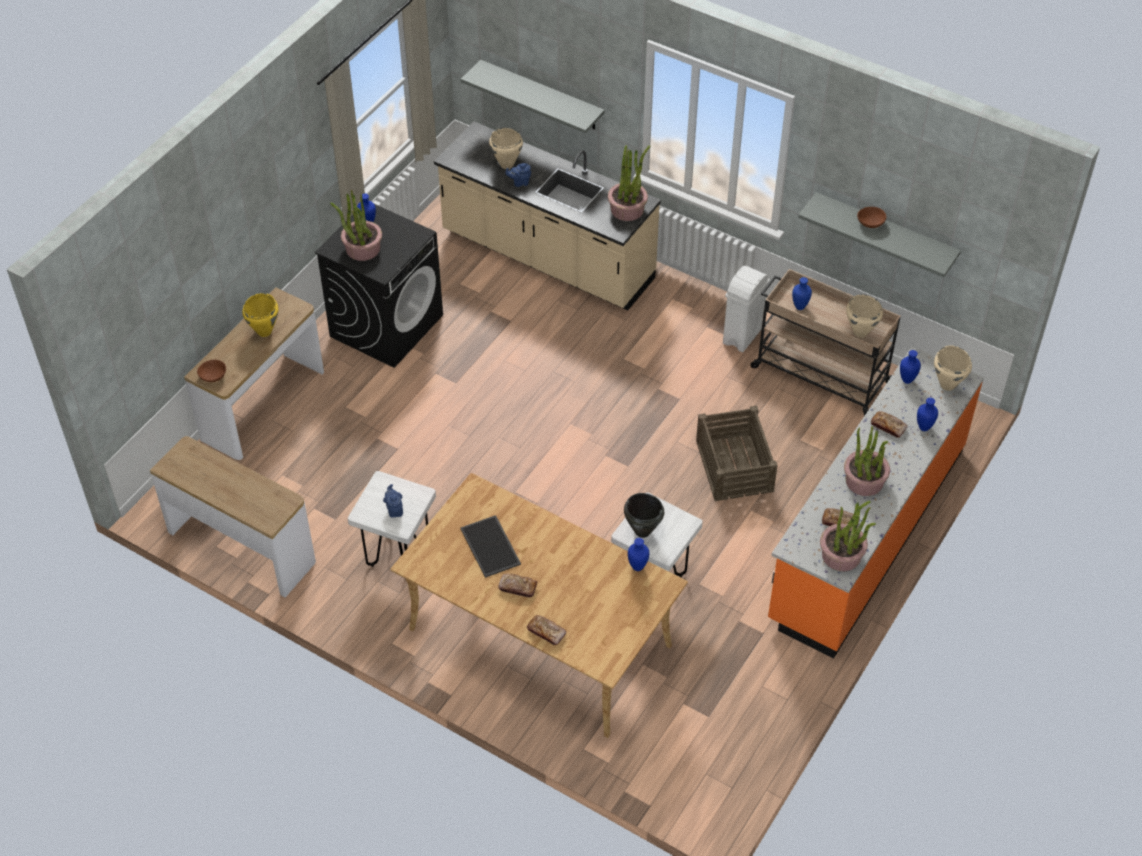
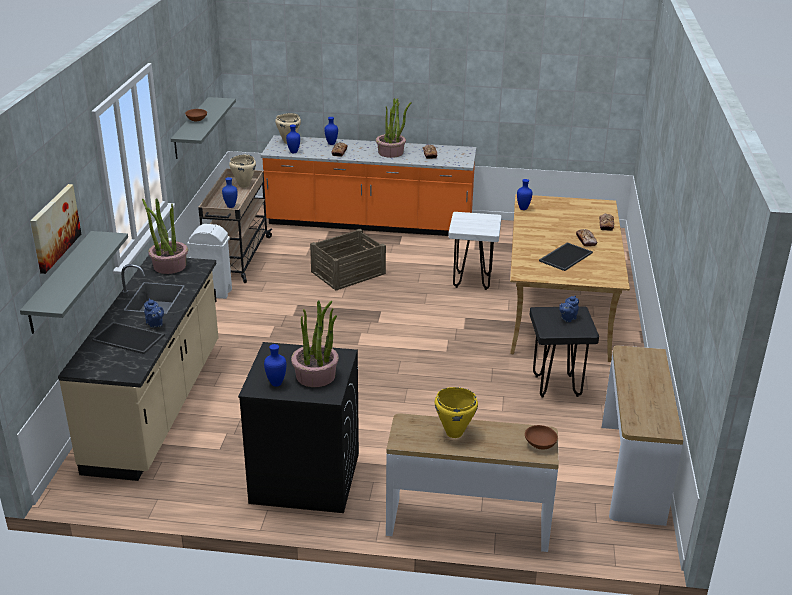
camera: 115 degrees left, 20 degrees down
white stool [348,471,436,567] -> black stool [530,306,599,398]
beige cooking pot [489,128,523,169] -> tray [91,322,165,354]
black cooking pot [624,493,664,538] -> none
potted plant [820,501,876,571] -> none
none -> picture [30,184,81,274]

